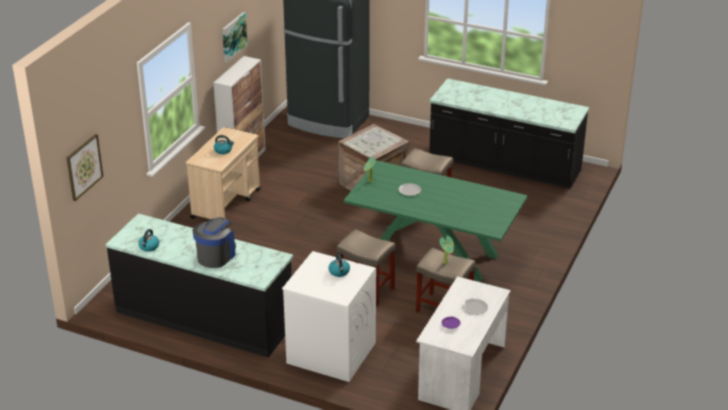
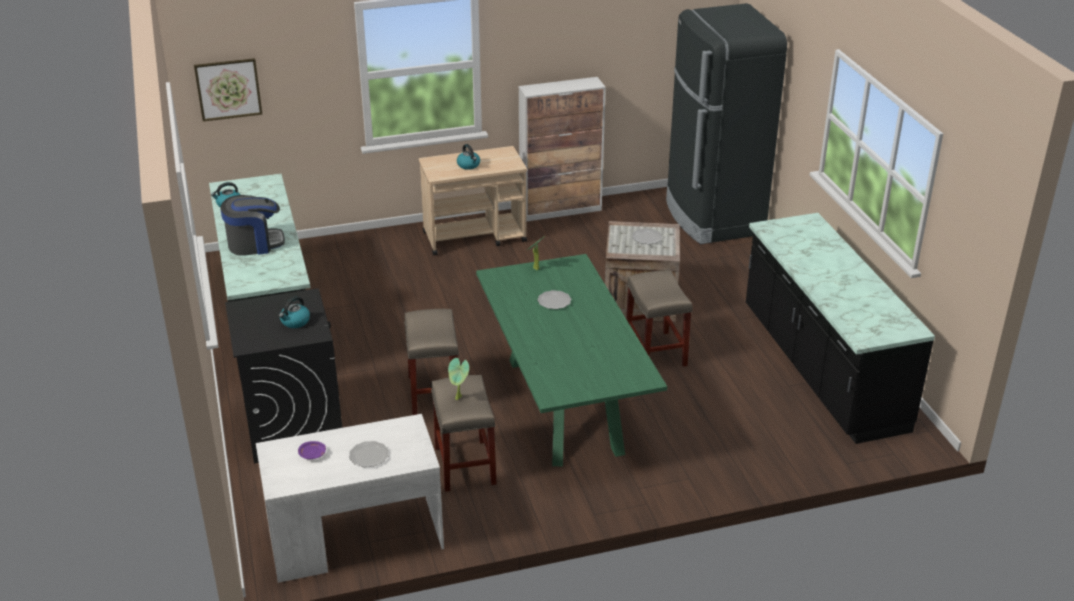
camera: 50 degrees right, 0 degrees up
picture [222,12,247,63] -> none
white washing machine [282,251,376,382] -> black washing machine [225,288,342,463]

